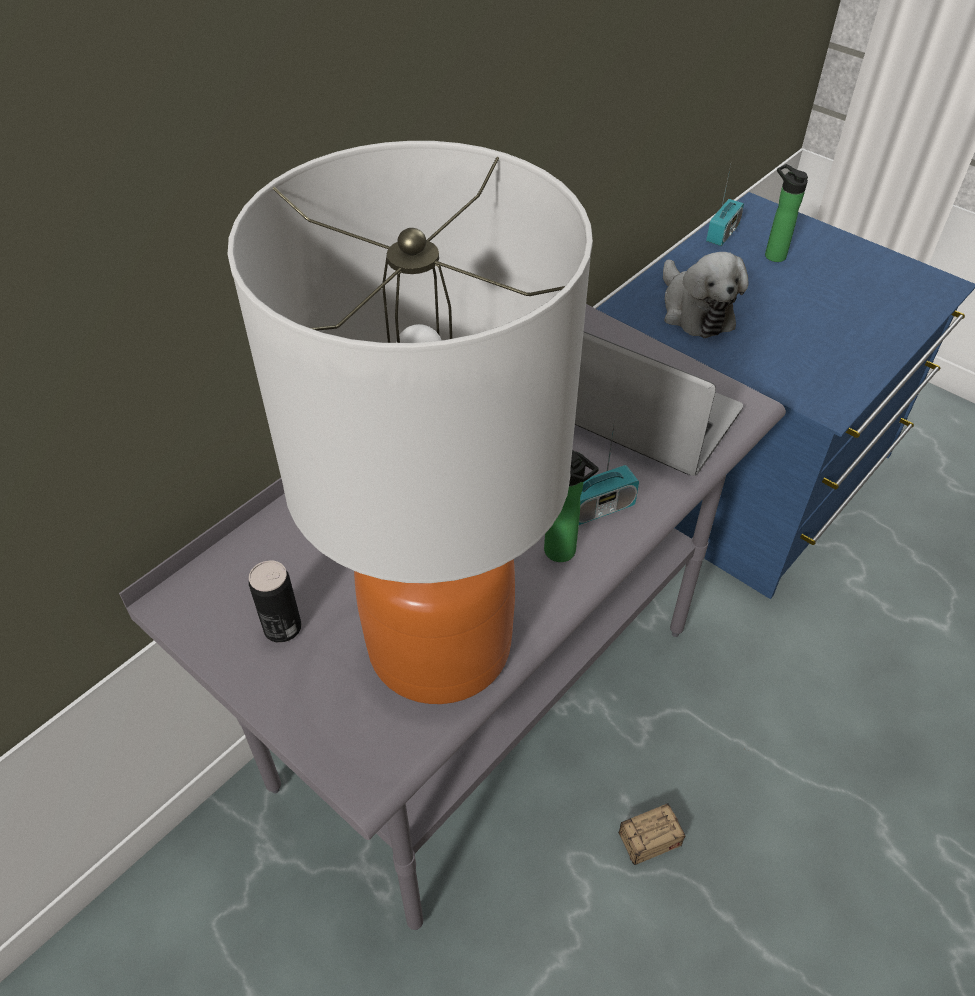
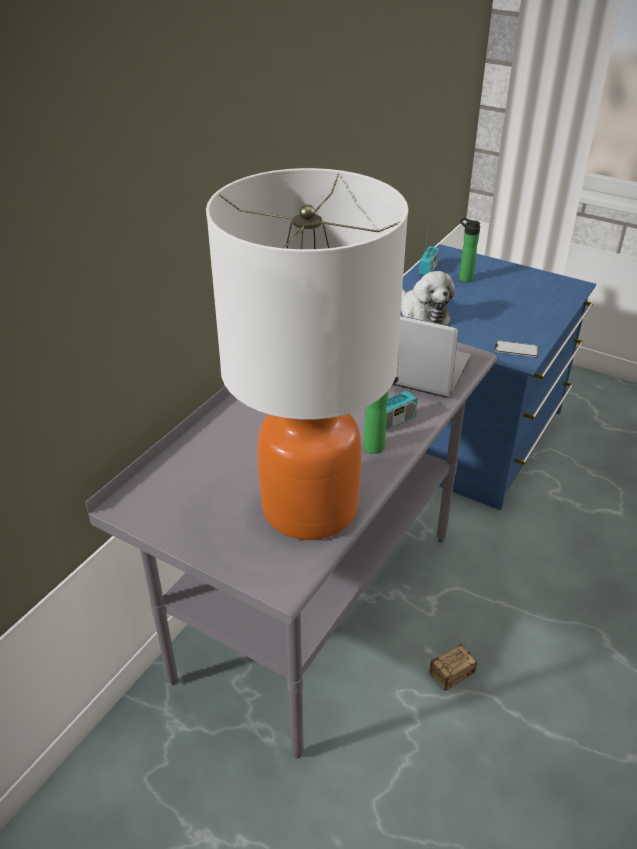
camera: 10 degrees left, 10 degrees down
can [249,560,301,643] -> none
none -> phone [495,340,538,357]

